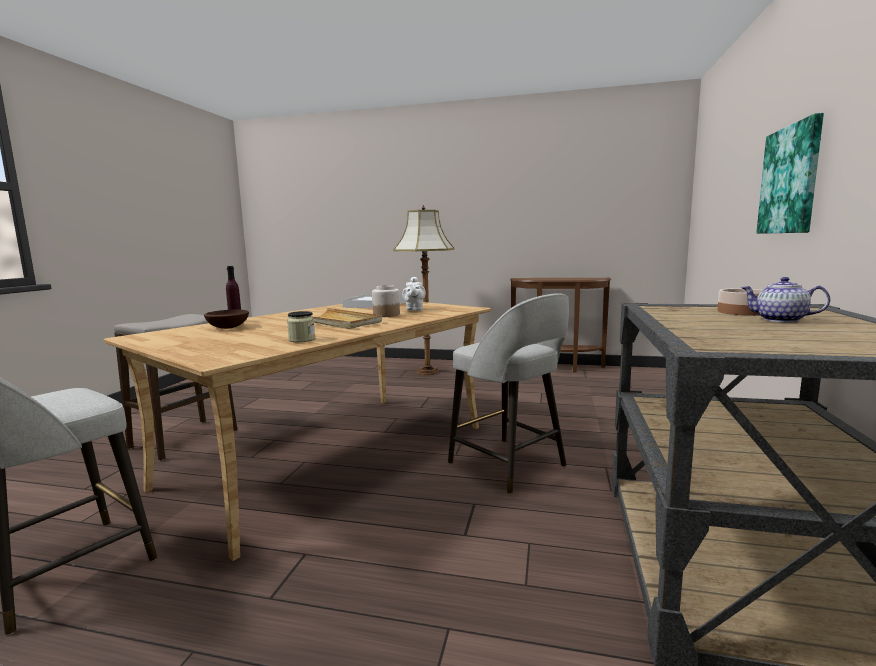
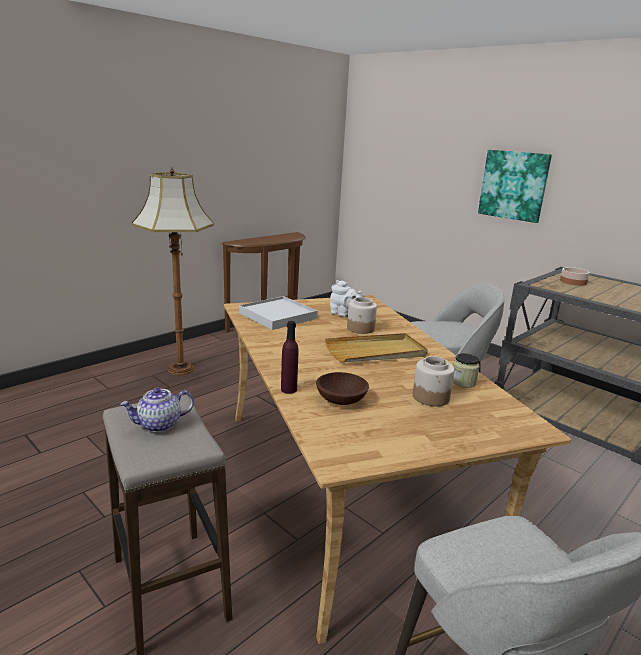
camera: 60 degrees left, 10 degrees up
teapot [741,277,830,322] -> teapot moved to [120,387,194,432]
none -> jar [413,356,454,406]

